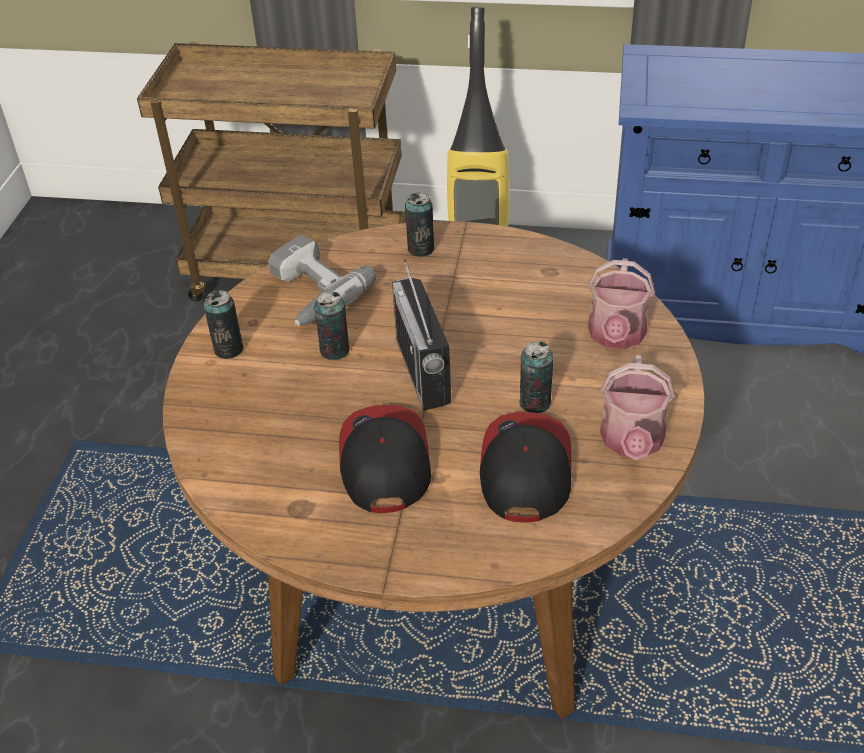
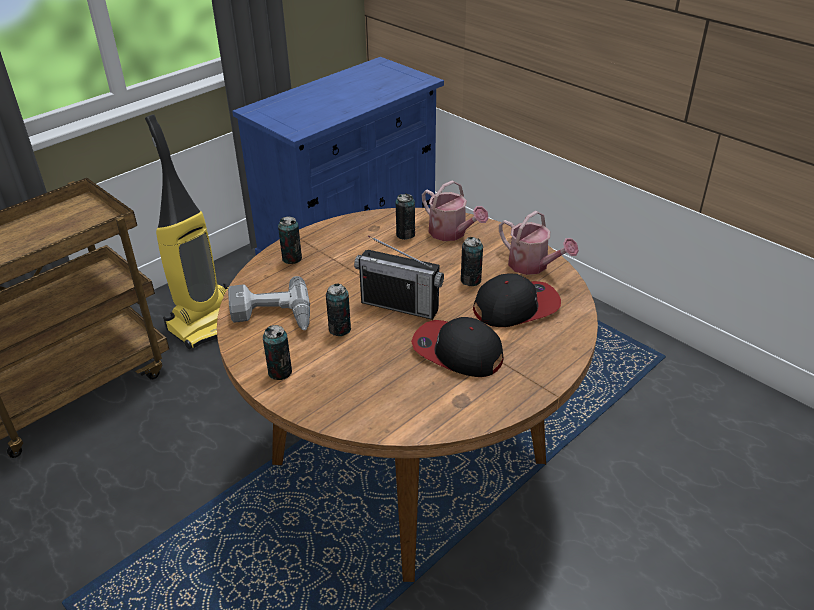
camera: 55 degrees left, 5 degrees down
cap [480,412,571,522] -> cap turned 120 degrees clockwise [473,274,561,327]
none -> can [396,194,415,240]

